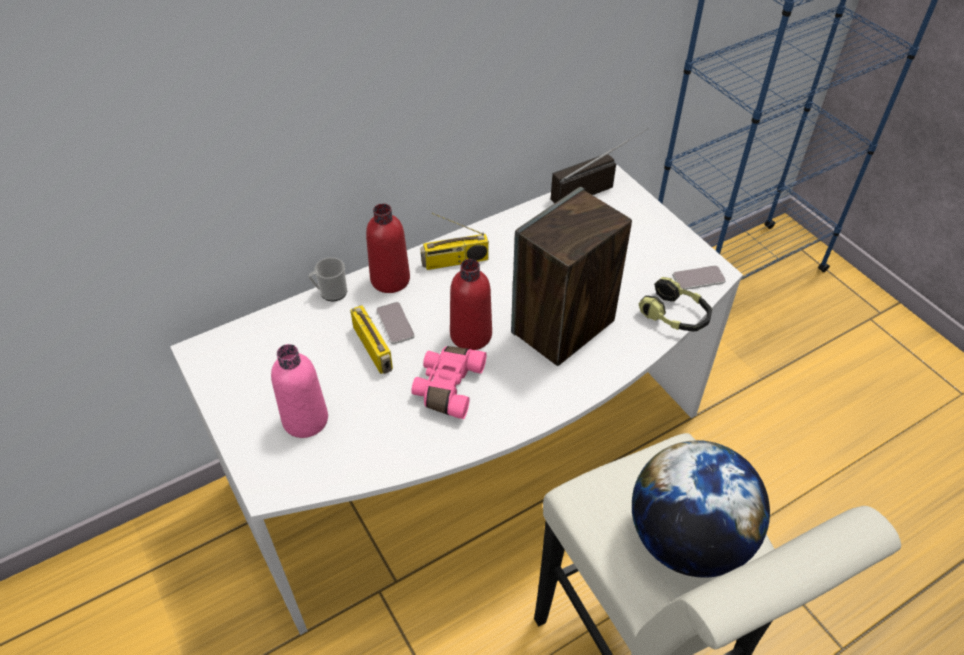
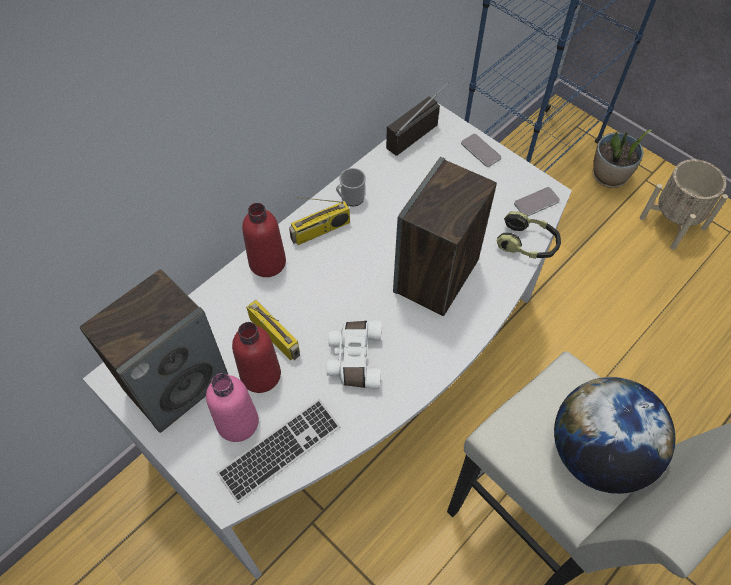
camera: 15 degrees left, 10 degrees up
mug [309,257,347,301] -> mug moved to [336,168,366,206]
phone [376,302,415,344] -> phone moved to [461,134,502,167]
pink binoculars [411,346,487,419] -> white binoculars [327,320,382,389]
red bottle [450,259,492,350] -> red bottle moved to [232,322,281,393]
none -> speaker [80,269,228,433]
none -> keyboard [217,399,341,503]
none -> potted plant [593,130,652,188]
none -> beige planter [640,159,728,250]

